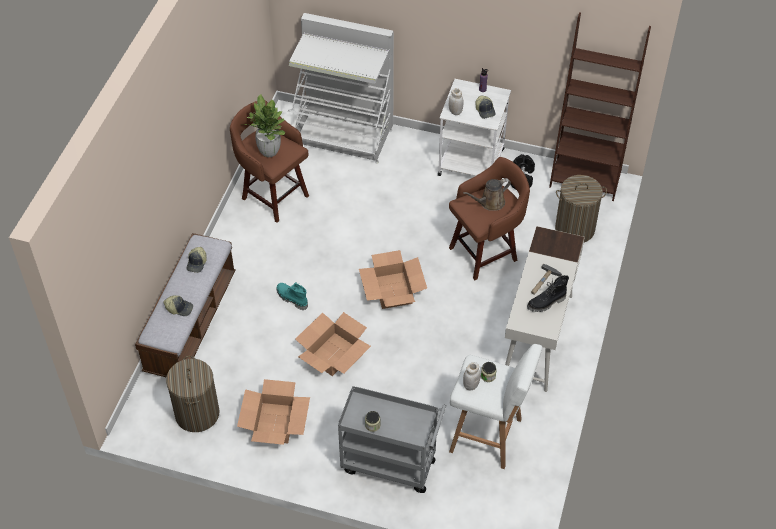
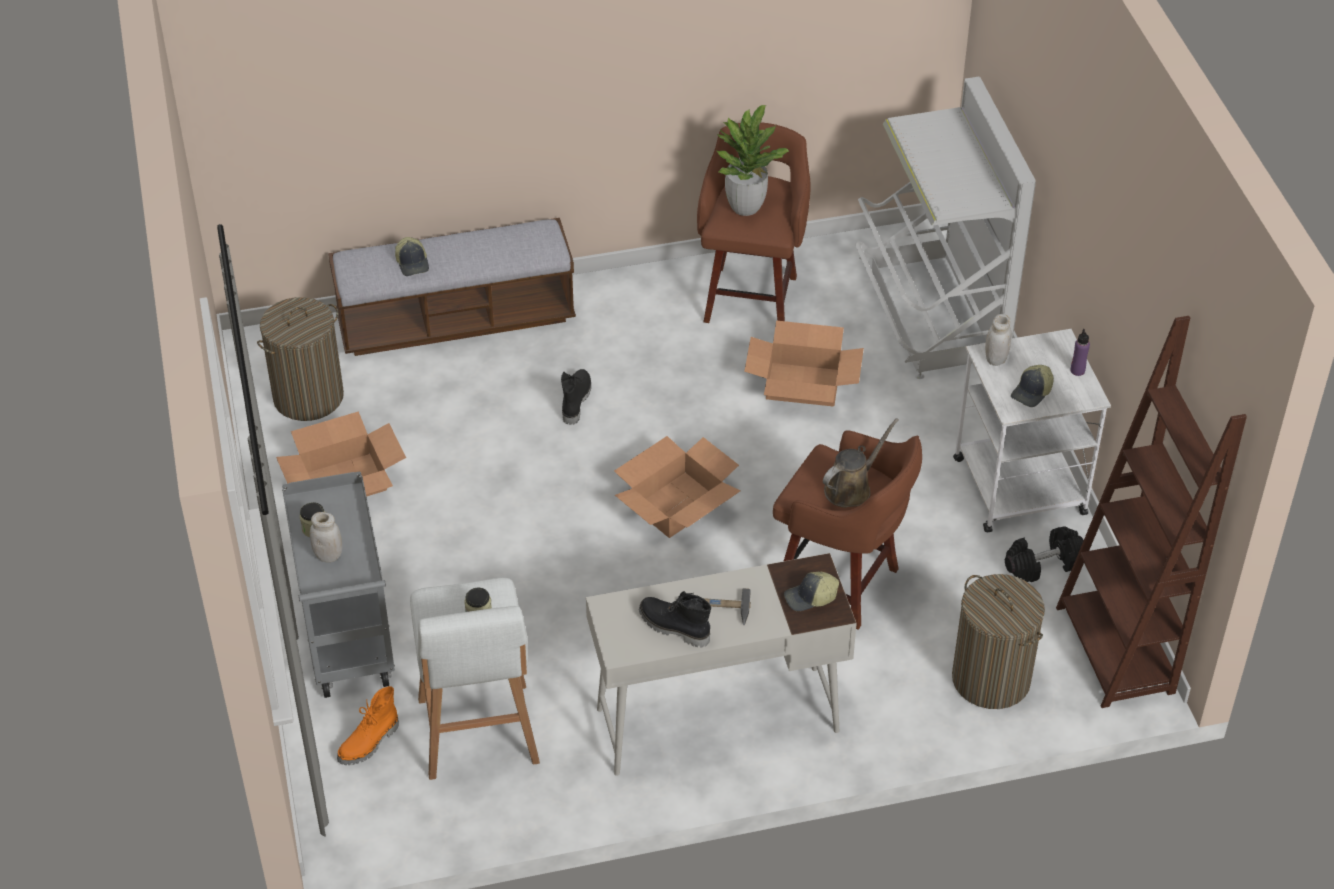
camera: 60 degrees right, 5 degrees down
cap [186,247,207,273] -> cap moved to [784,572,839,611]
turquoise boot [277,282,308,310] -> black boot [561,369,591,425]
cardboard box [295,312,371,376] -> cardboard box moved to [744,321,864,407]
brown watering can [463,178,511,211] -> brown watering can turned 105 degrees clockwise [823,418,899,508]
white jar [463,362,481,391] -> white jar moved to [310,512,342,563]
none -> orange boot [337,686,399,765]

